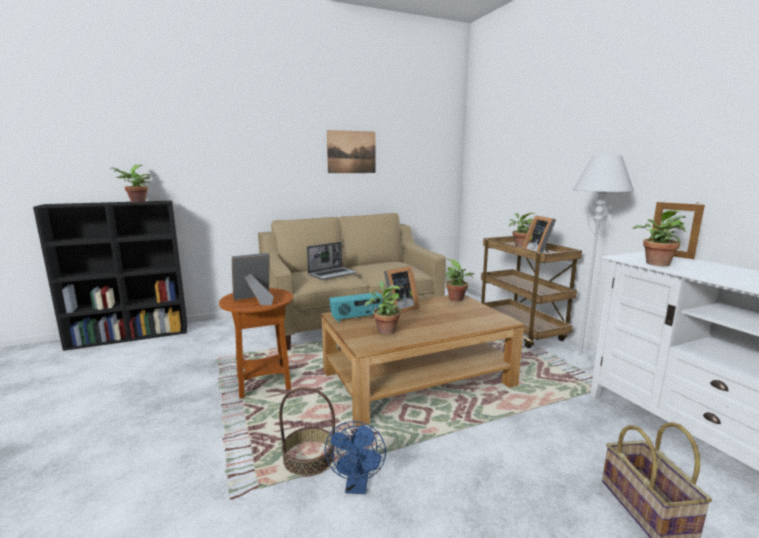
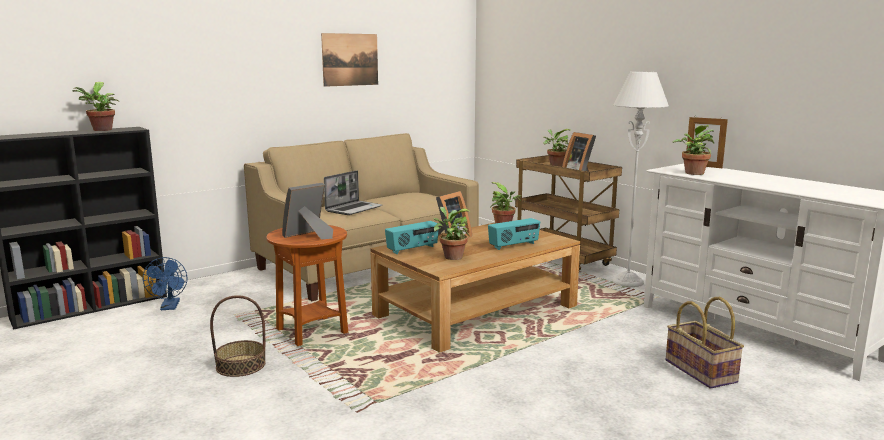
camera: 15 degrees left, 0 degrees up
basket [279,387,335,477] -> basket moved to [210,295,266,377]
blue fan [325,421,386,494] -> blue fan moved to [143,257,187,310]
none -> radio [488,218,540,250]

